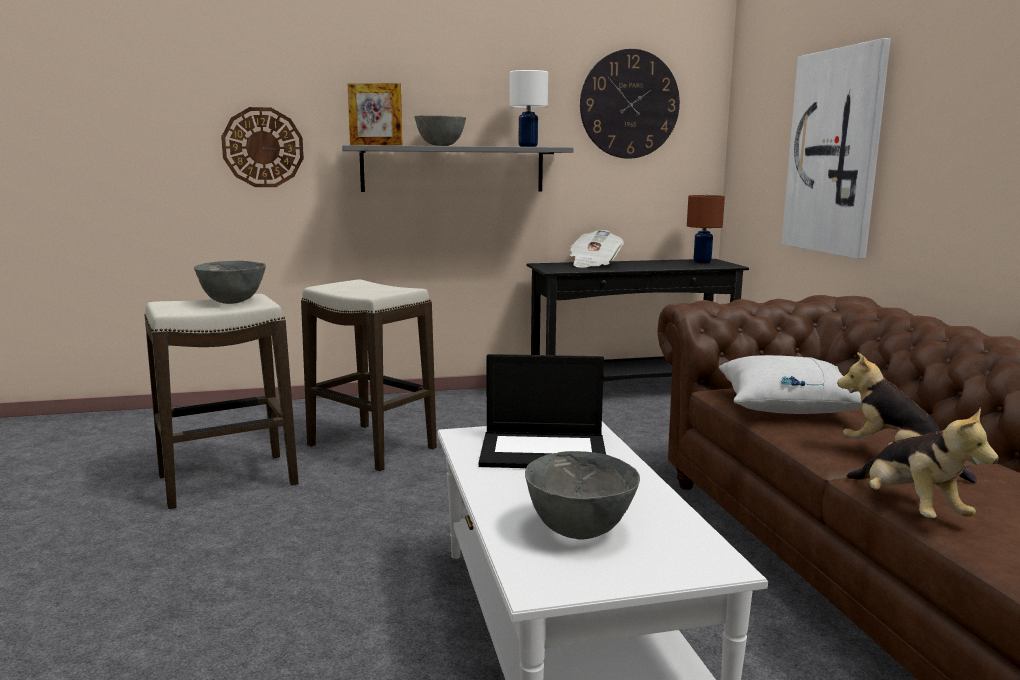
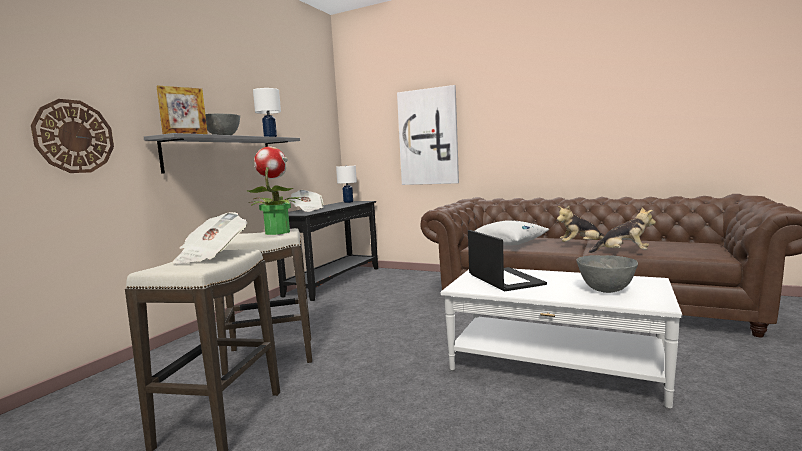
camera: 50 degrees left, 5 degrees down
grey bowl [194,261,266,304] -> newspaper [173,212,247,264]
laptop [479,354,606,468] -> laptop turned 60 degrees counterclockwise [468,230,547,292]
wall clock [580,49,680,159] -> none
brown table lamp [687,194,725,263] -> white table lamp [336,165,357,203]
none -> potted plant [248,146,302,235]

